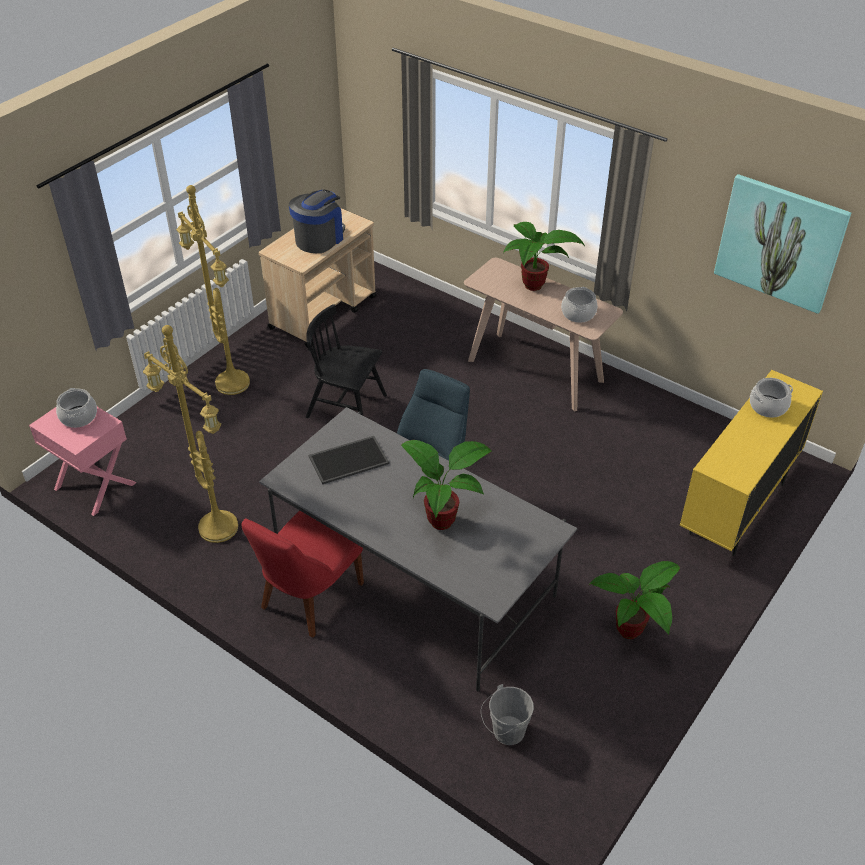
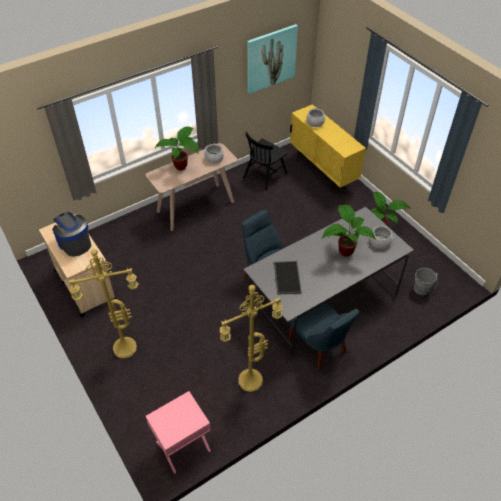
camera: 70 degrees left, 5 degrees up
cooking pot [56,388,97,428] -> cooking pot moved to [370,225,395,249]
red chair [241,511,364,638] -> blue chair [289,302,359,371]
black chair [306,304,387,418] -> black chair moved to [243,132,288,191]

